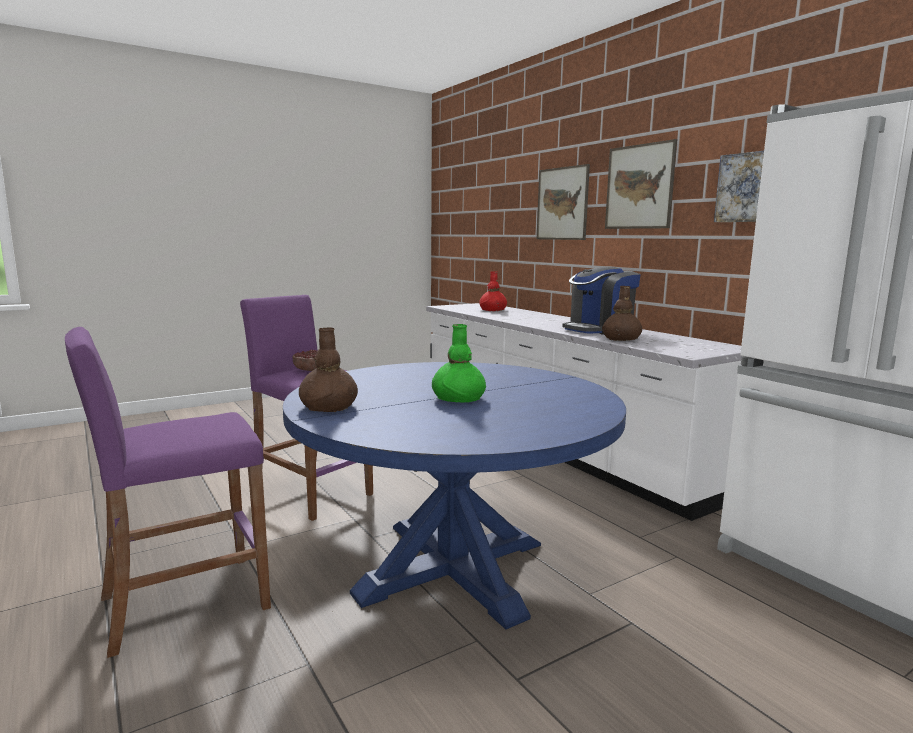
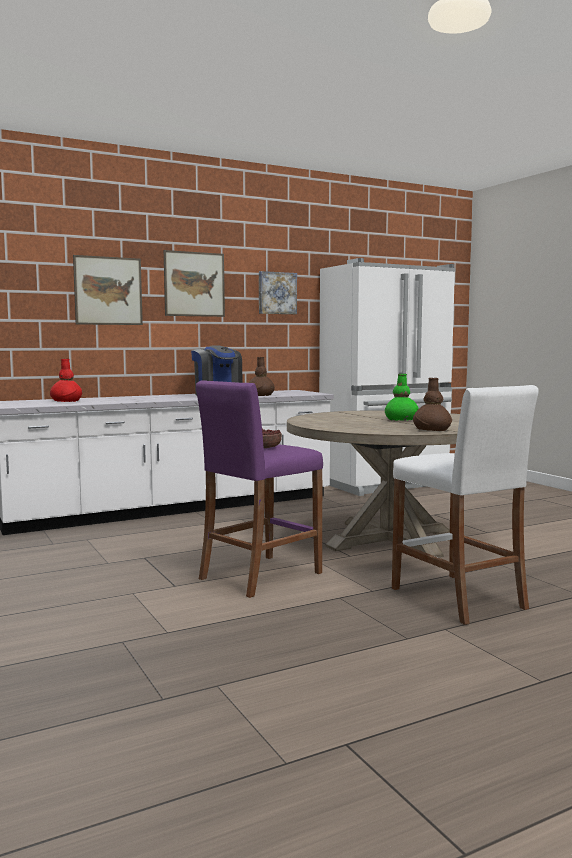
camera: 85 degrees left, 5 degrees down
purple stool [65,327,271,658] -> white stool [392,385,539,625]
blue dining table [283,362,626,629] -> beige dining table [287,410,460,558]

